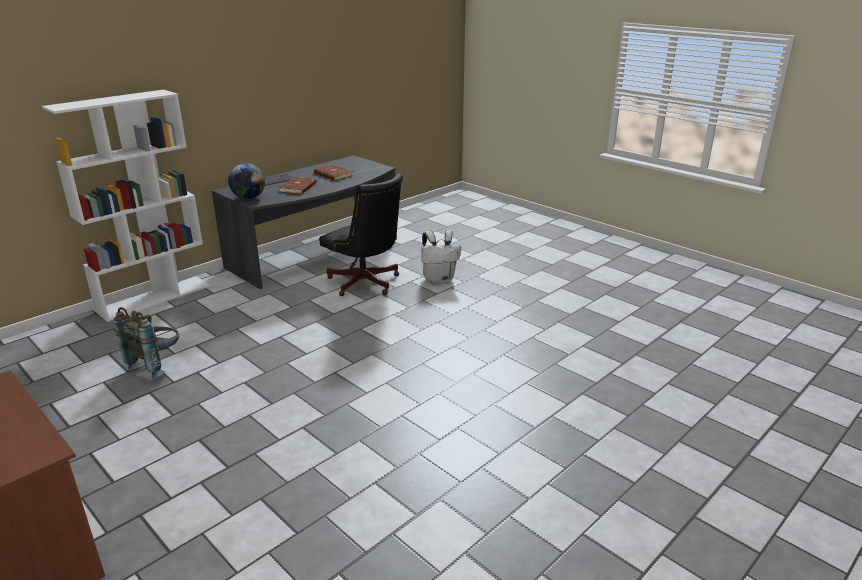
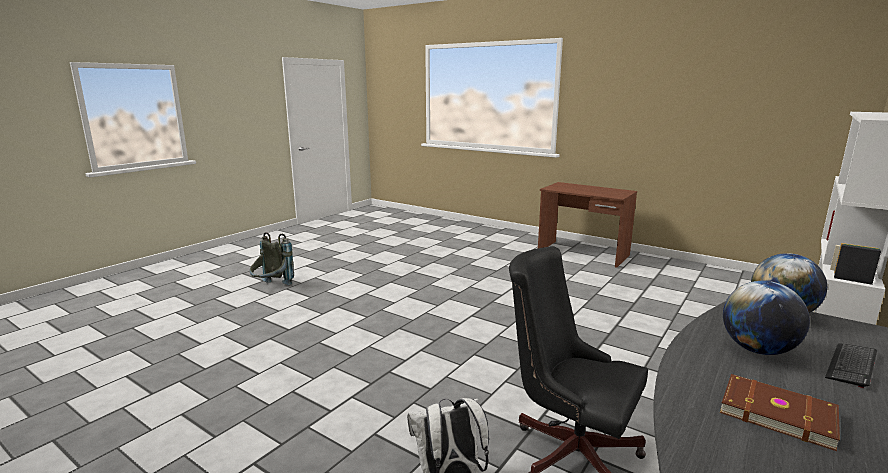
camera: 170 degrees right, 10 degrees down
grey backpack [114,307,180,379] -> grey backpack moved to [250,232,294,285]
brown book [279,177,317,194] -> globe [723,281,810,355]

